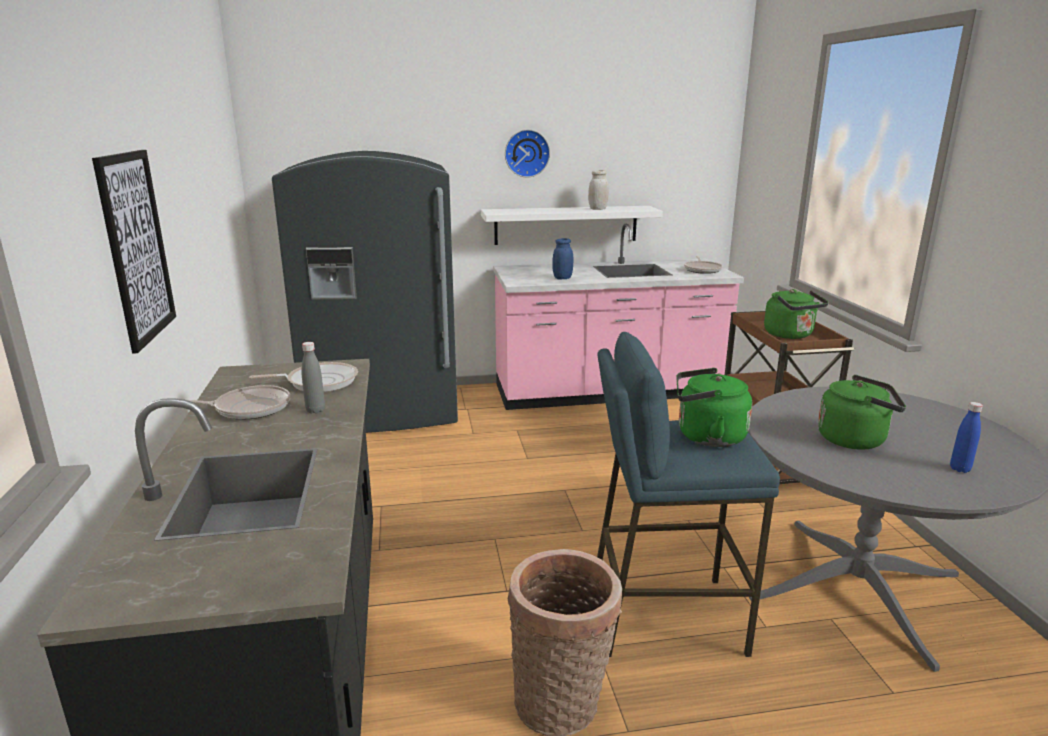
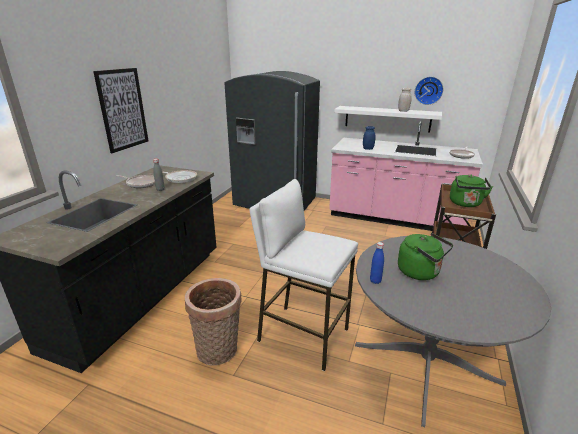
camera: 30 degrees right, 5 degrees up
wall clock [505,129,550,177] -> wall clock moved to [415,77,443,105]
blue stool [597,332,780,657] -> white stool [249,179,358,371]
green kettle [676,368,752,447] -> none
blue bottle [950,402,983,473] -> blue bottle moved to [370,242,384,284]

